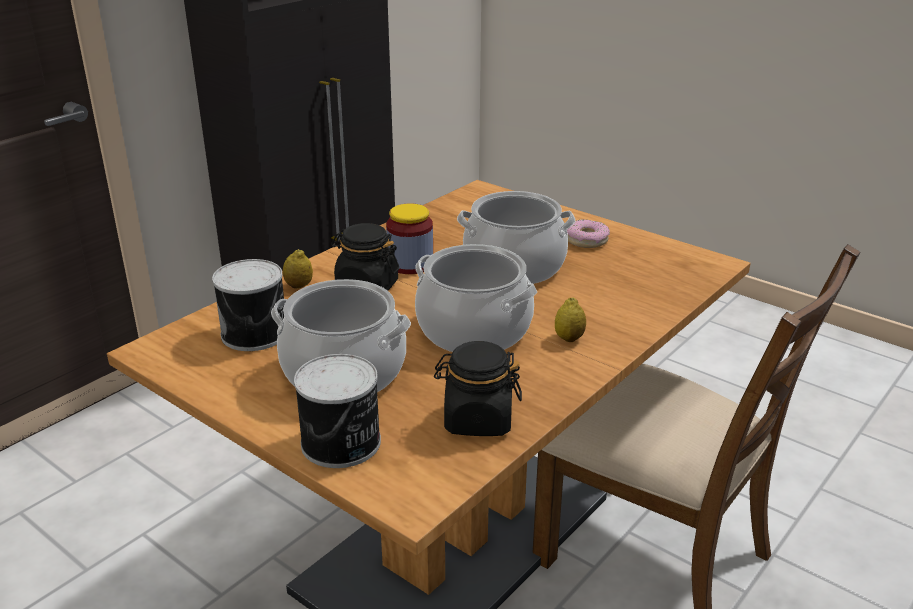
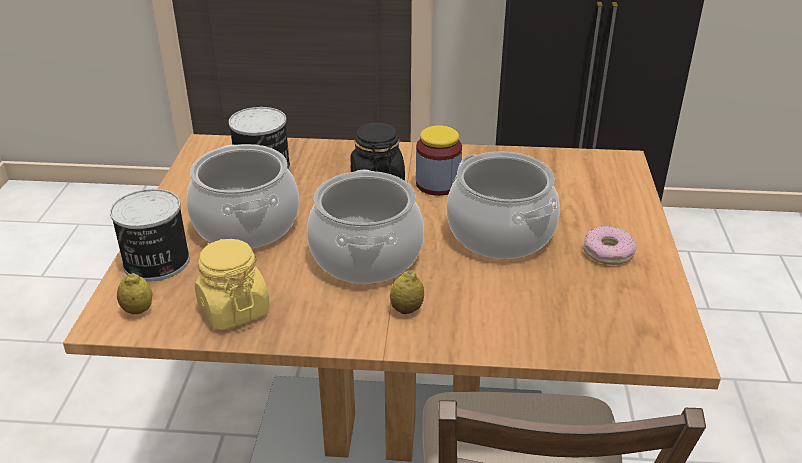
camera: 55 degrees right, 5 degrees up
lemon [283,249,313,289] -> lemon moved to [117,273,153,314]
black jar [434,341,522,436] -> yellow jar [195,239,270,330]

